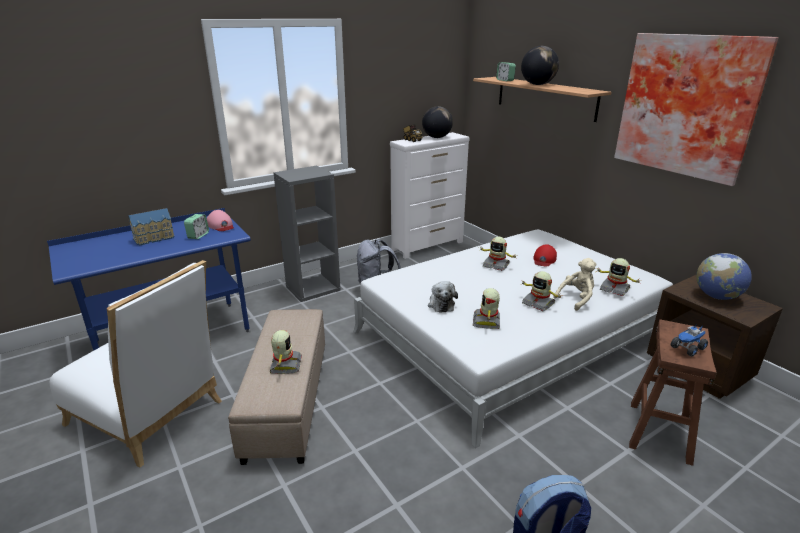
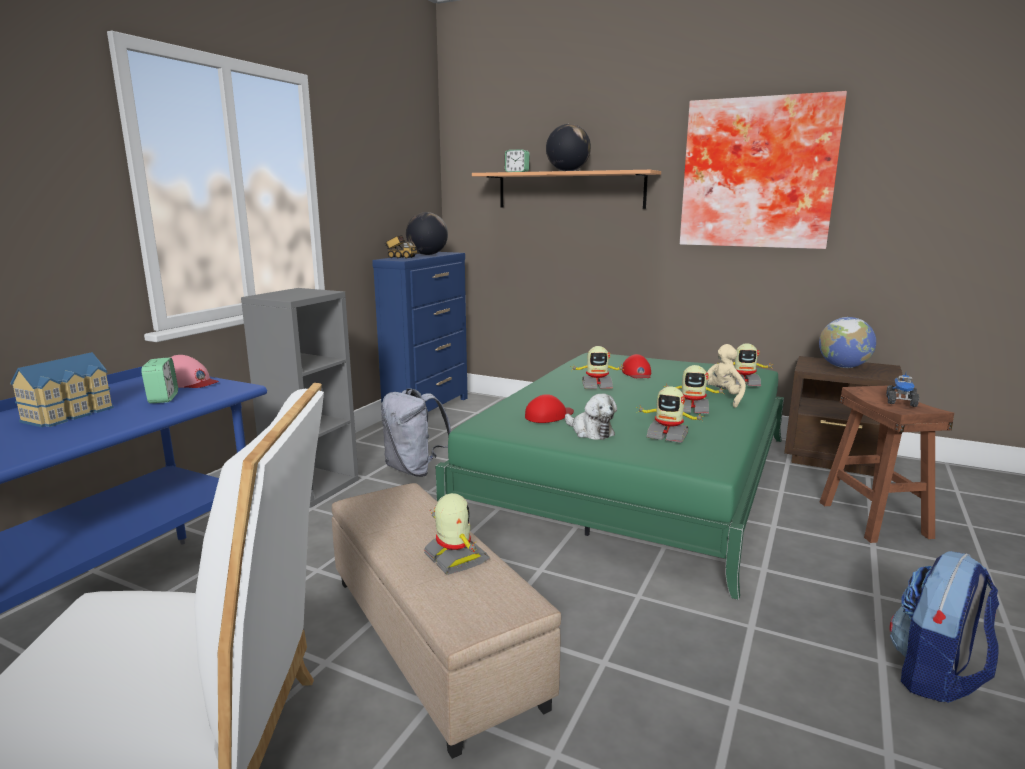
camera: 30 degrees left, 10 degrees down
white bed [353,230,673,448] -> green bed [436,353,784,600]
white dresser [390,132,470,259] -> blue dresser [372,252,468,412]
toy robot [473,288,500,329] -> toy robot turned 45 degrees counterclockwise [636,386,703,443]
none -> red cap [525,394,574,423]

